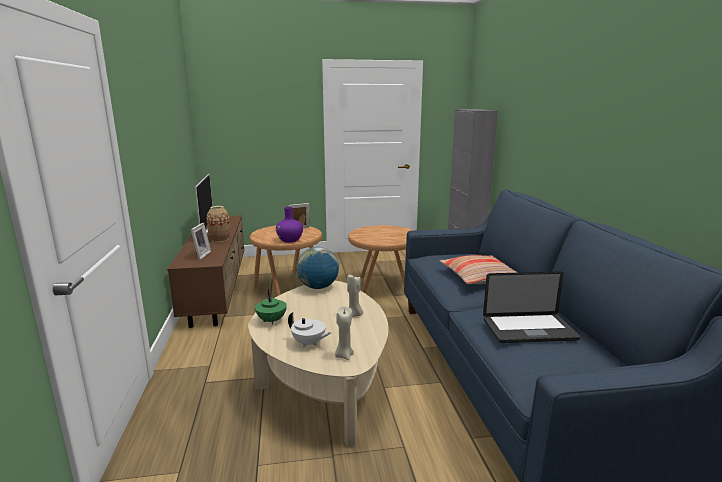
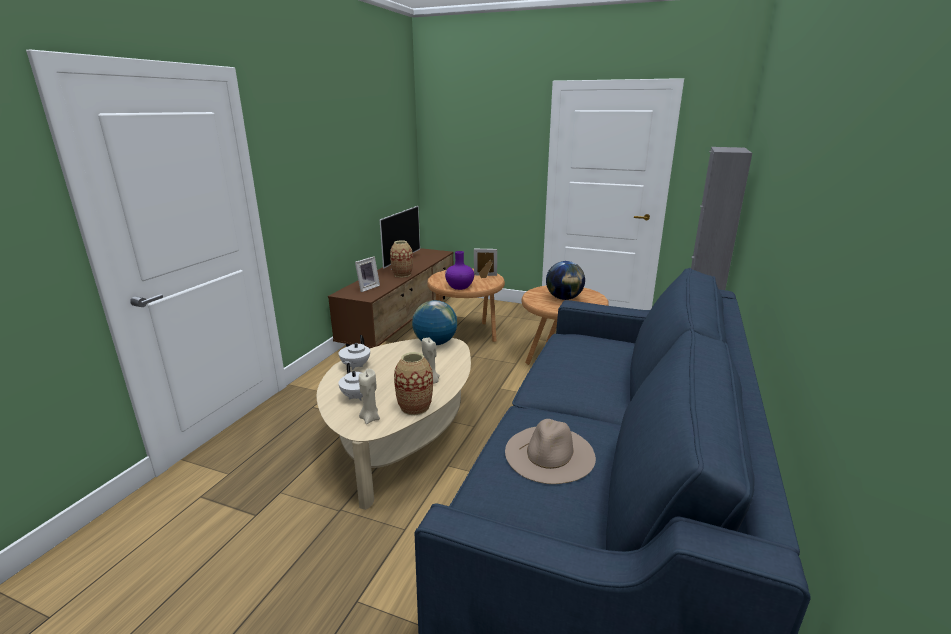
camera: 30 degrees right, 5 degrees up
green teapot [255,289,287,325] -> white teapot [339,335,370,370]
pillow [440,255,519,284] -> none
laptop [483,271,581,343] -> beige hat [505,419,596,484]
none -> vase [394,352,433,415]
none -> globe [546,261,585,300]

